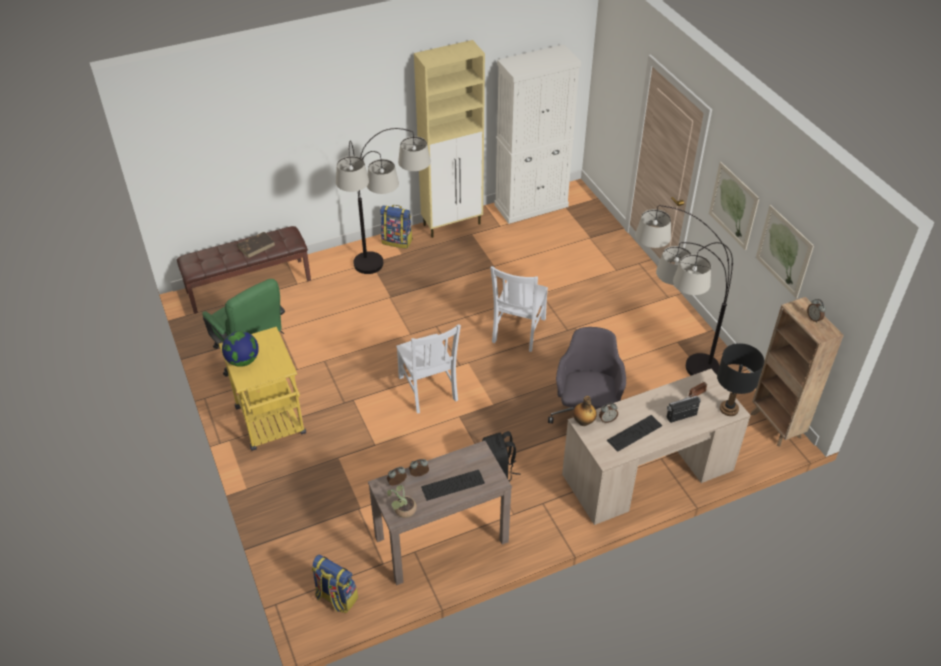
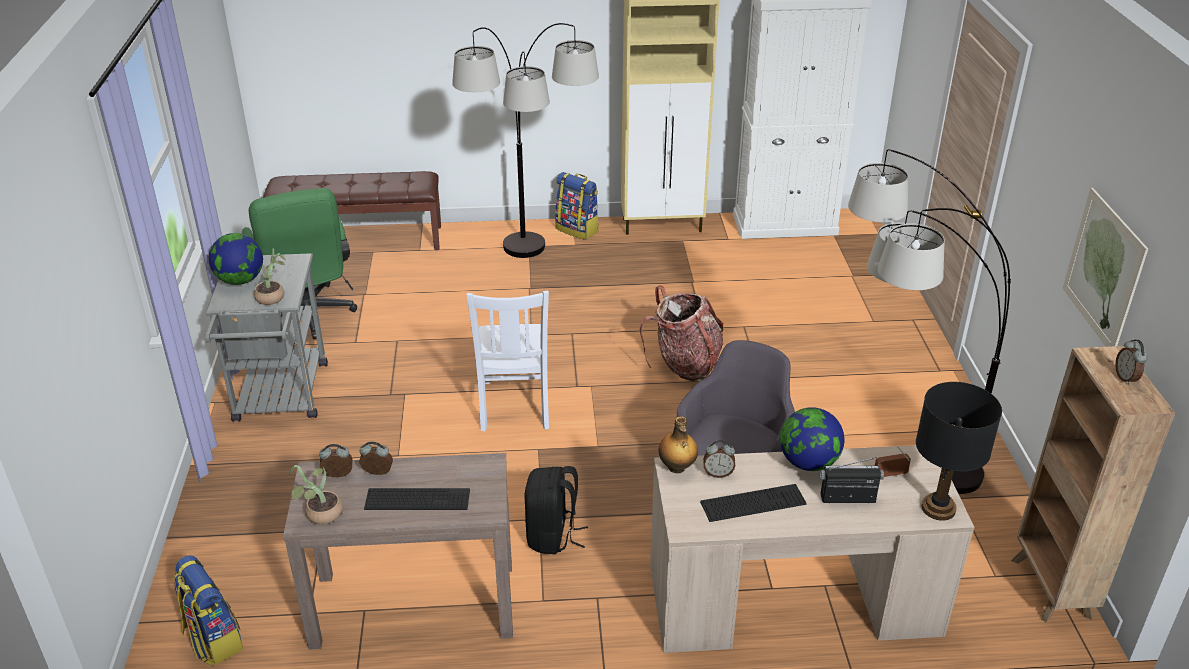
camera: 20 degrees right, 10 degrees down
yellow cart [219,327,306,451] -> grey cart [205,253,328,421]
brown book [237,232,275,258] -> none
white chair [490,266,548,352] -> backpack [640,285,724,381]
picture [709,162,759,250] -> none
none -> potted plant [254,248,286,305]
none -> globe [780,407,844,471]

